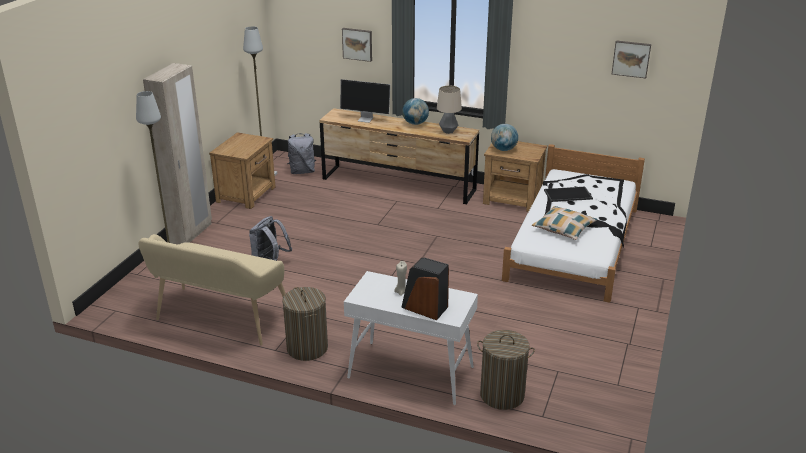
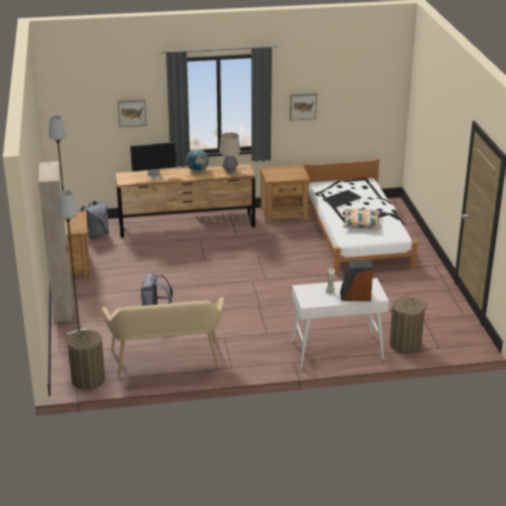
camera: 30 degrees left, 0 degrees up
laundry basket [282,287,328,361] -> laundry basket moved to [67,330,105,390]
globe [491,124,518,151] -> none
picture [612,40,651,78] -> picture moved to [290,93,317,121]

